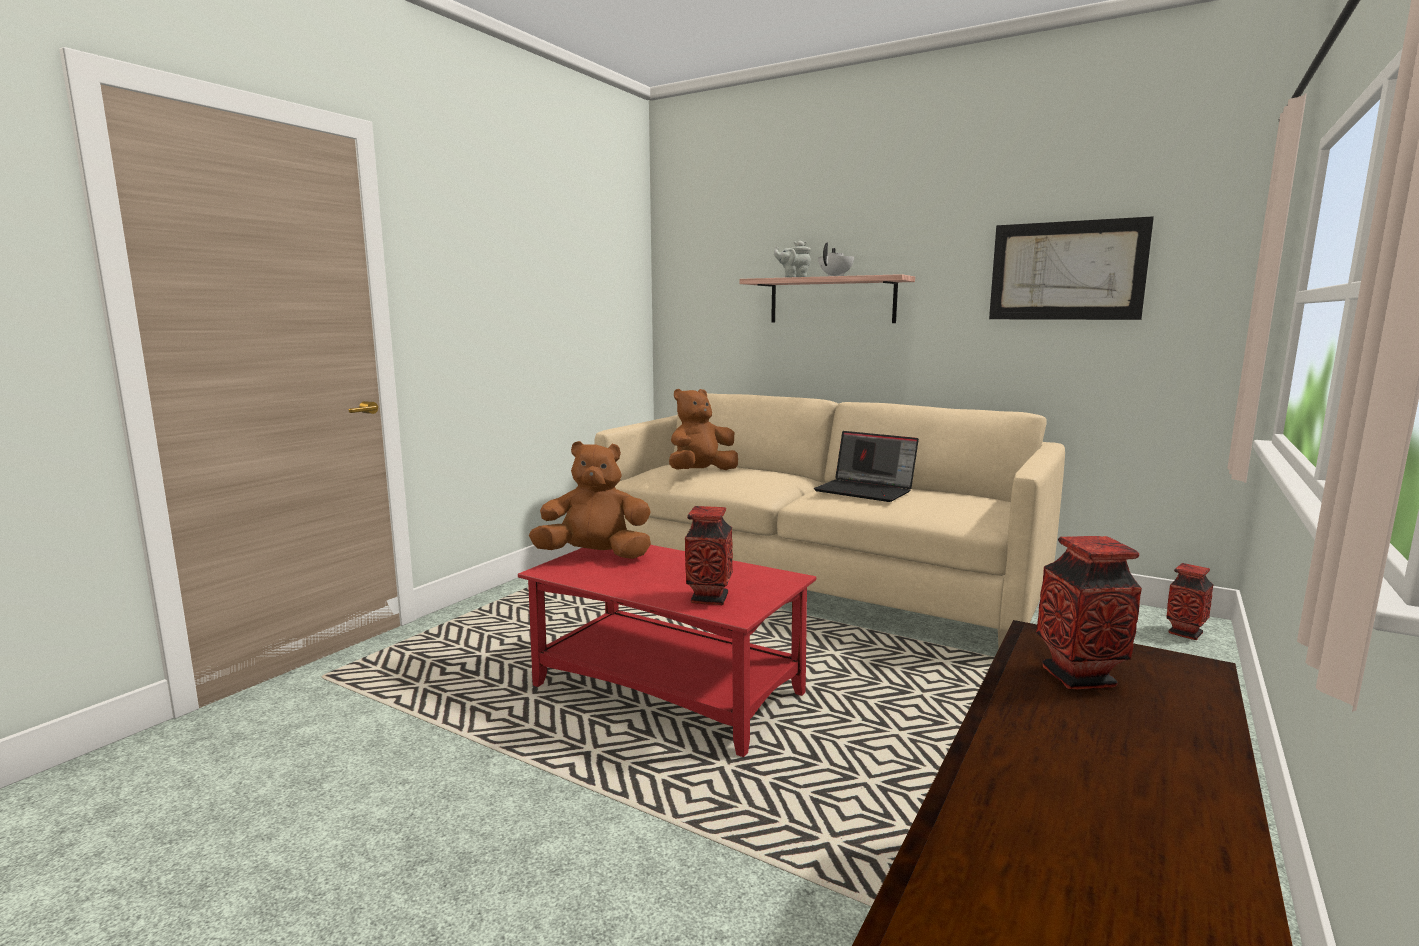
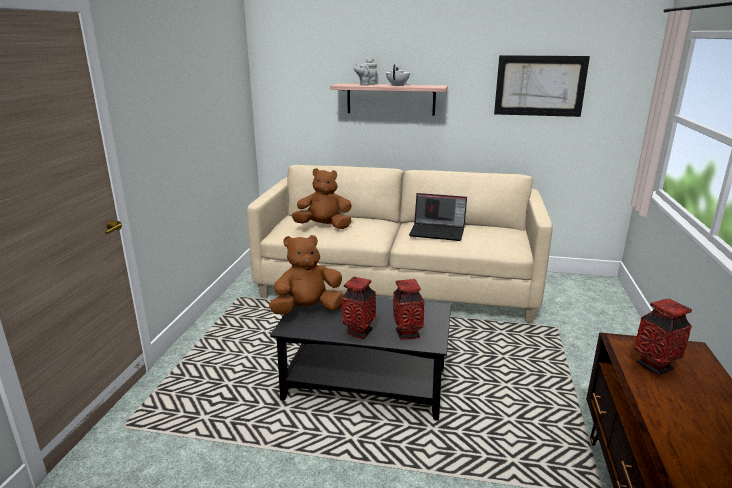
camera: 20 degrees left, 10 degrees up
red coffee table [518,545,816,757] -> black coffee table [270,297,451,421]
brown plush toy [669,389,738,470] -> brown plush toy turned 60 degrees clockwise [292,168,352,229]
vase [1166,563,1214,640] -> vase moved to [342,277,376,339]

